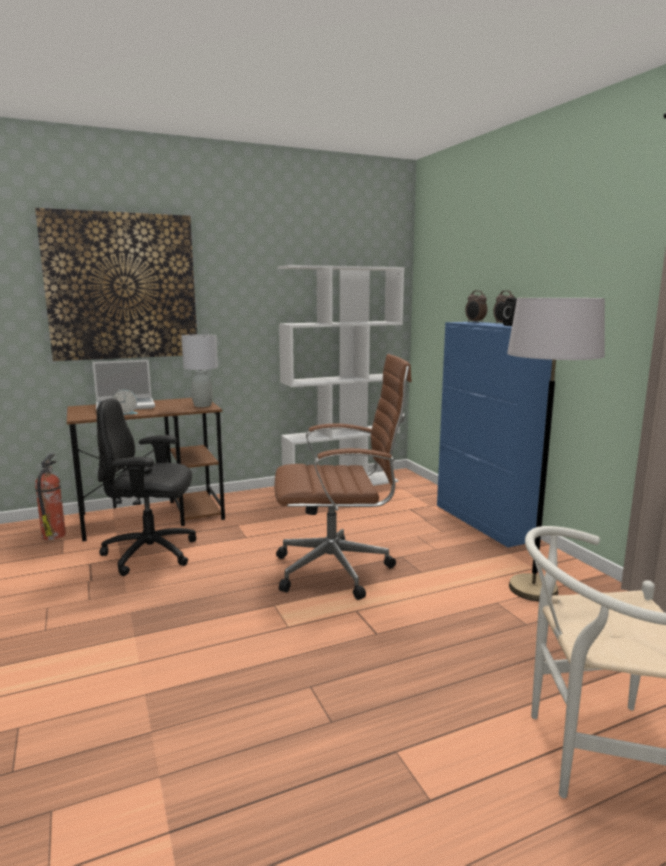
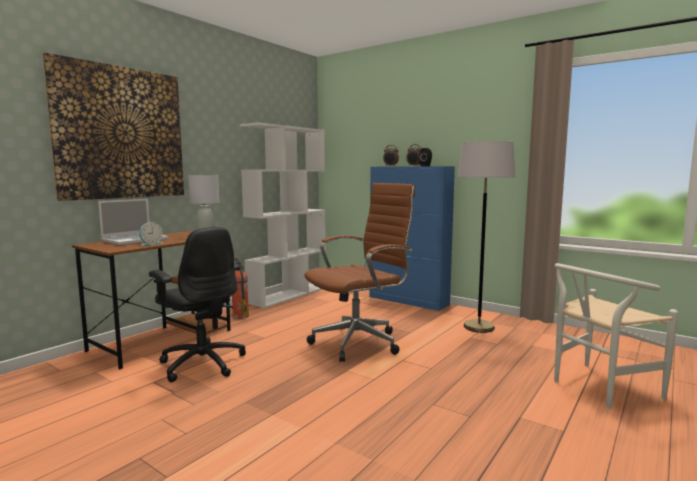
camera: 30 degrees left, 5 degrees down
fire extinguisher [35,454,66,540] -> fire extinguisher moved to [232,257,249,319]
black office chair [97,398,196,576] -> black office chair turned 105 degrees counterclockwise [149,227,246,382]

